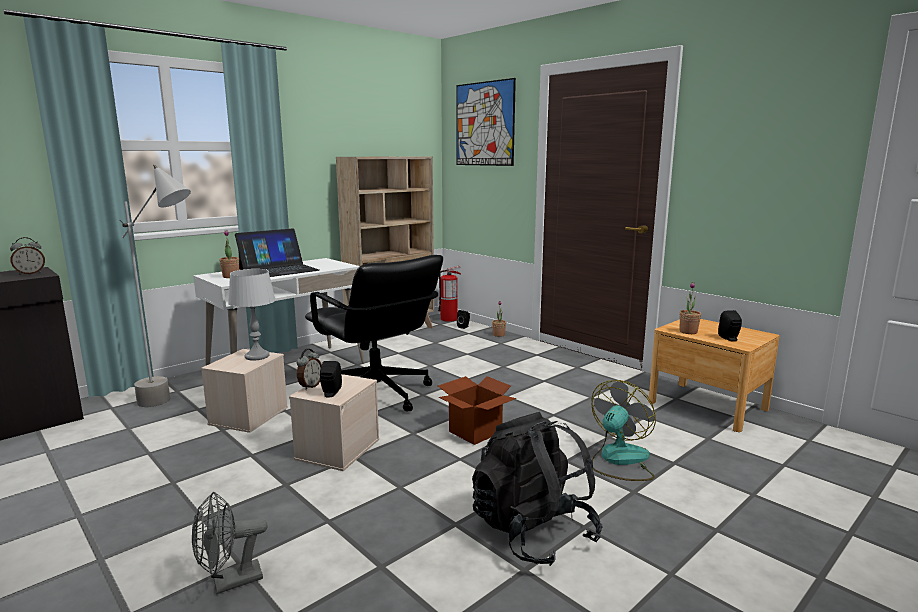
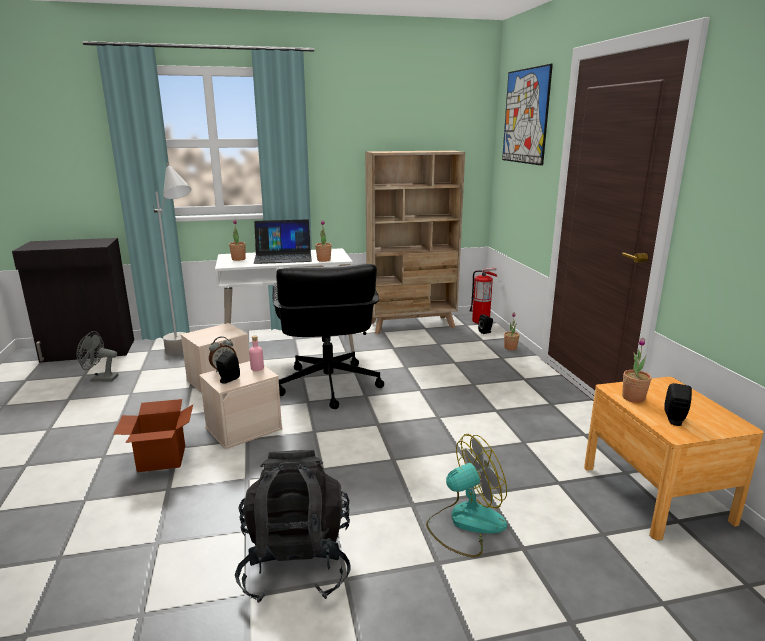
camera: 30 degrees right, 5 degrees up
alarm clock [10,237,45,275] -> none
grey fan [192,492,267,594] -> grey fan moved to [76,331,119,381]
grey table lamp [228,269,276,361] -> none
cardboard box [438,376,516,445] -> cardboard box moved to [114,399,193,472]
none -> pink bottle [249,335,264,371]
none -> potted plant [315,220,332,262]

